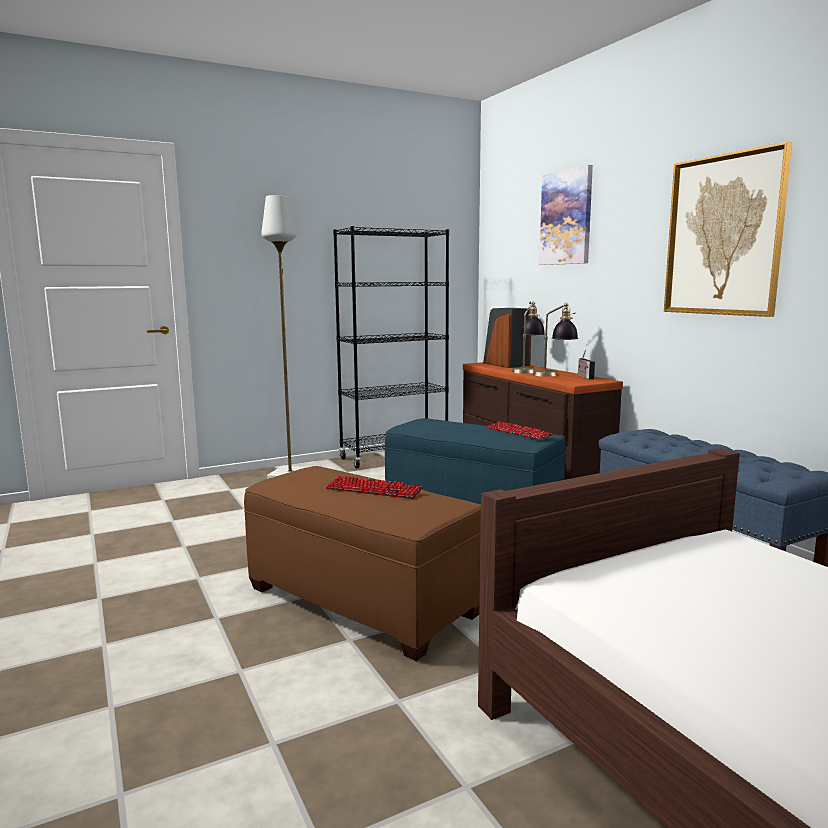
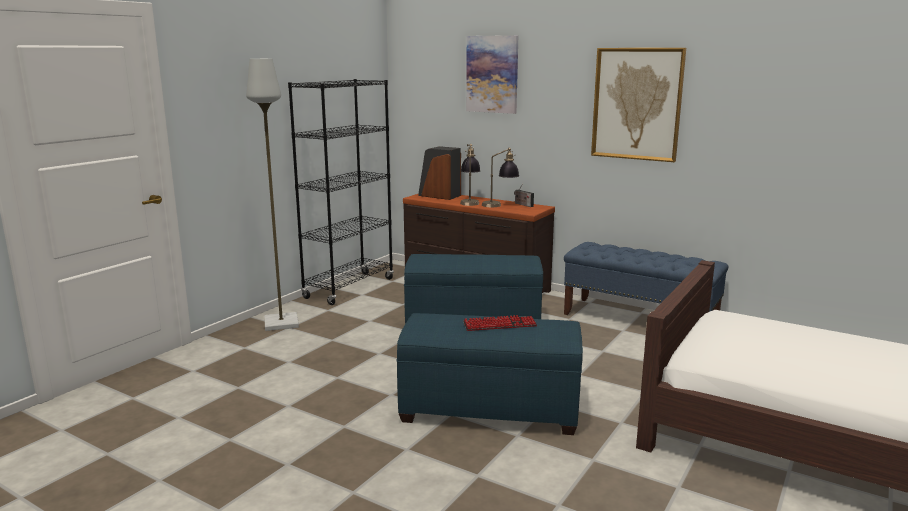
camera: 30 degrees left, 5 degrees up
brown ottoman [244,466,481,661] -> blue ottoman [396,313,583,435]
keyboard [487,421,553,440] -> none

